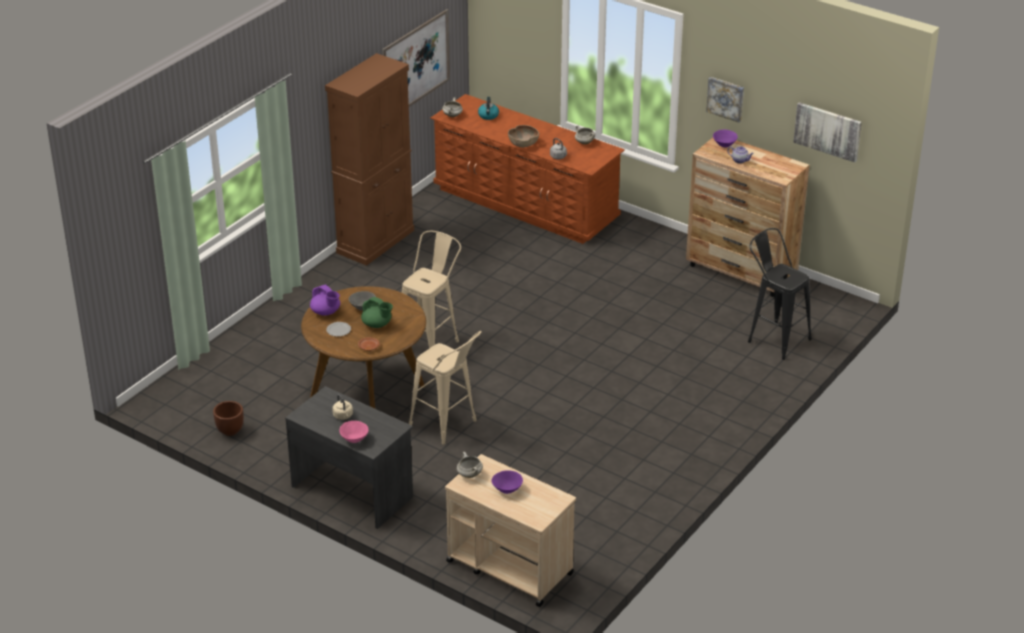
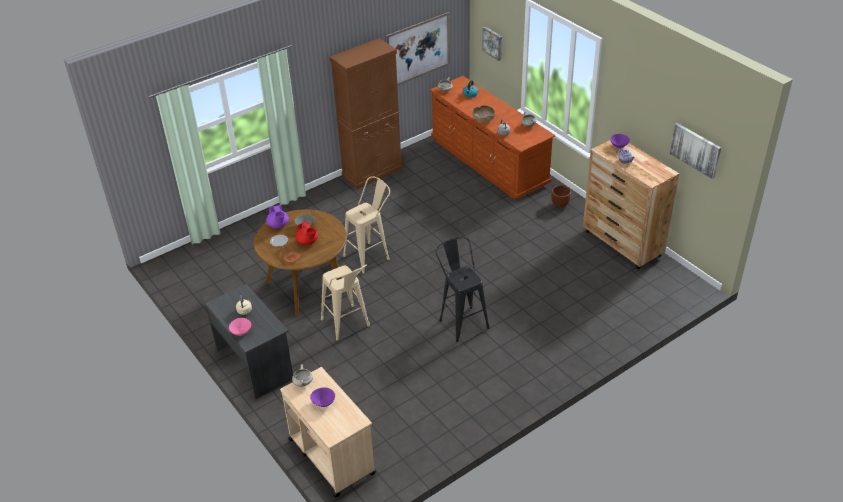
camera: 20 degrees right, 5 degrees up
brown planter [213,401,244,436] -> brown planter moved to [551,185,571,208]
green teapot [361,297,393,328] -> red teapot [295,222,318,245]
picture [706,77,744,123] -> picture moved to [482,27,502,61]
black stool [748,228,812,360] -> black stool moved to [435,237,489,342]

